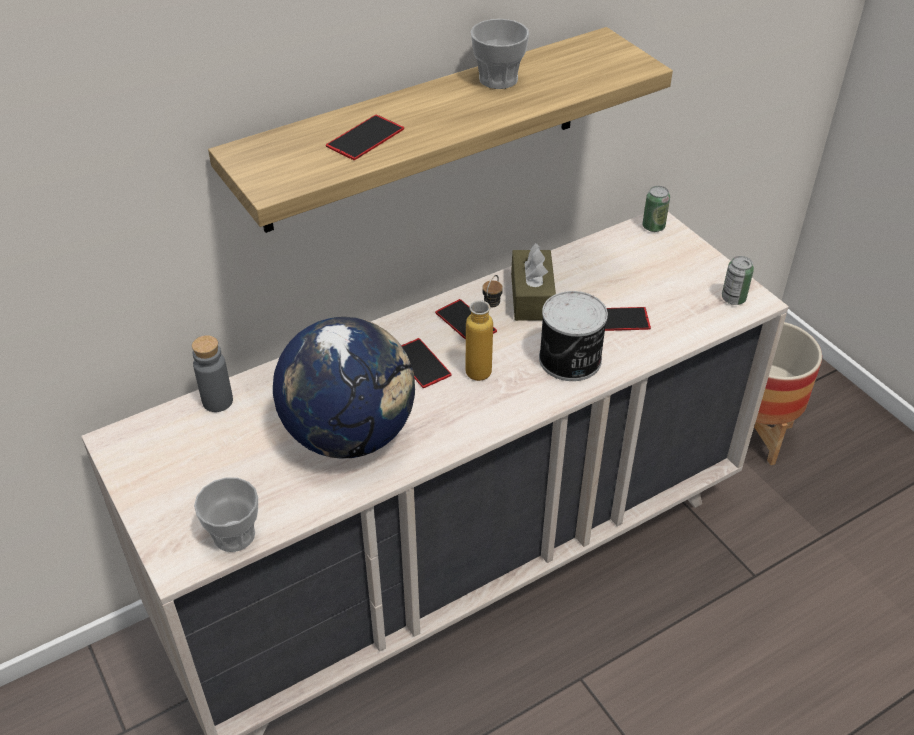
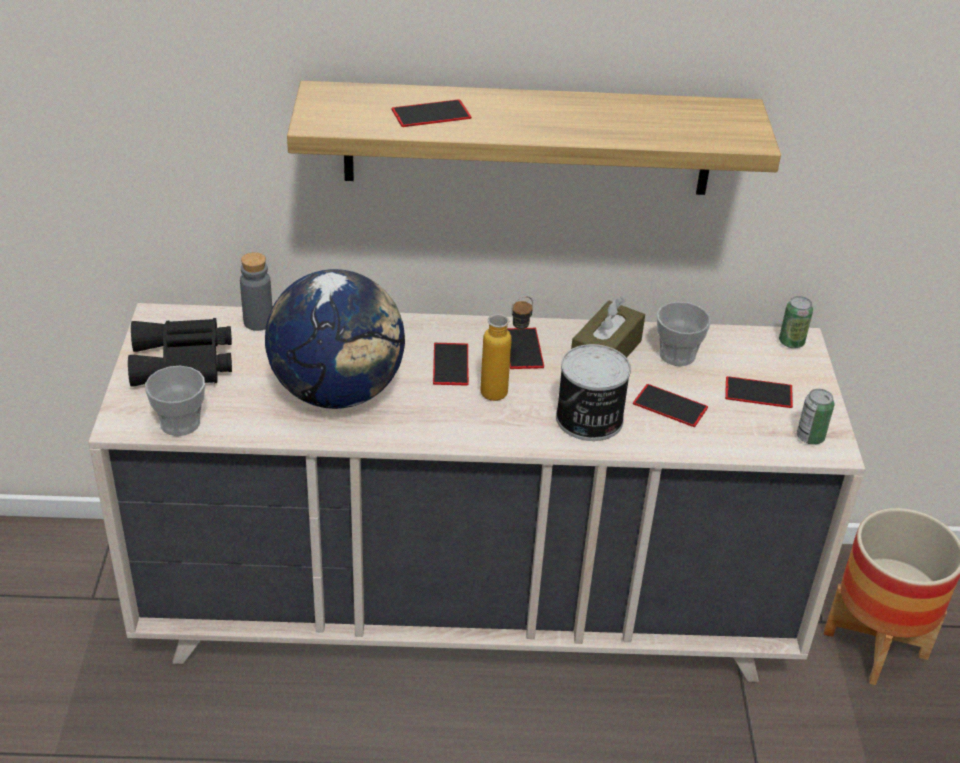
camera: 30 degrees right, 5 degrees down
cup [471,19,529,89] -> cup moved to [657,302,711,366]
none -> black binoculars [128,318,232,387]
none -> phone [725,376,793,408]

